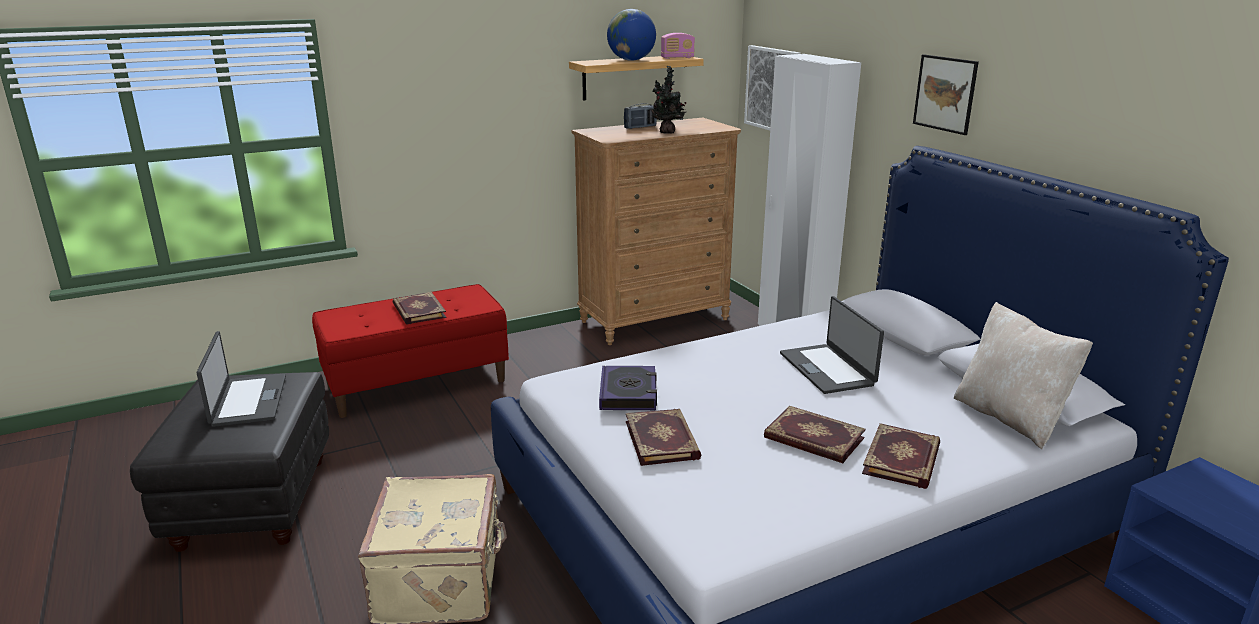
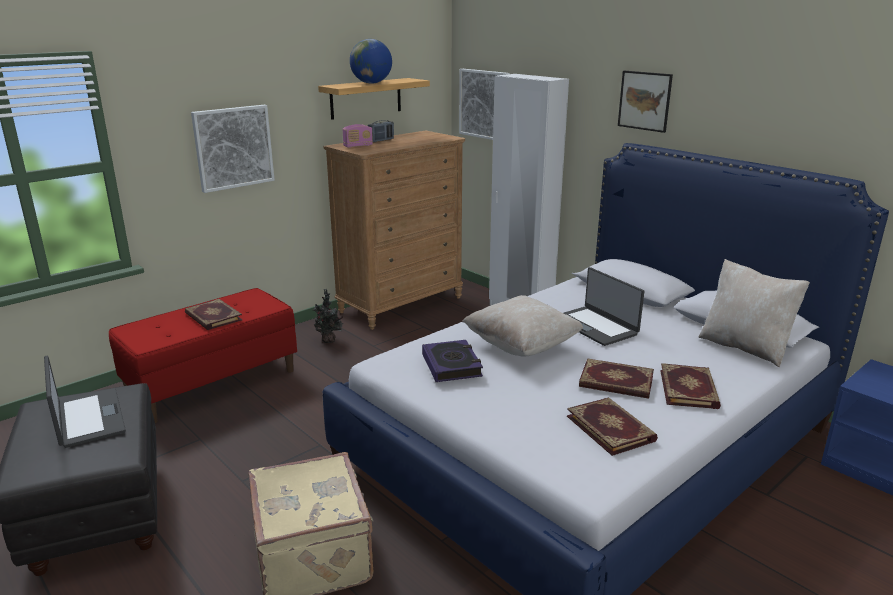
camera: 15 degrees left, 0 degrees up
book [626,409,702,466] -> book moved to [567,398,658,456]
potted plant [651,66,687,134] -> potted plant moved to [313,289,344,343]
radio [661,33,695,59] -> radio moved to [343,124,373,148]
none -> picture [191,105,275,193]
none -> beige pillow [462,295,583,356]

